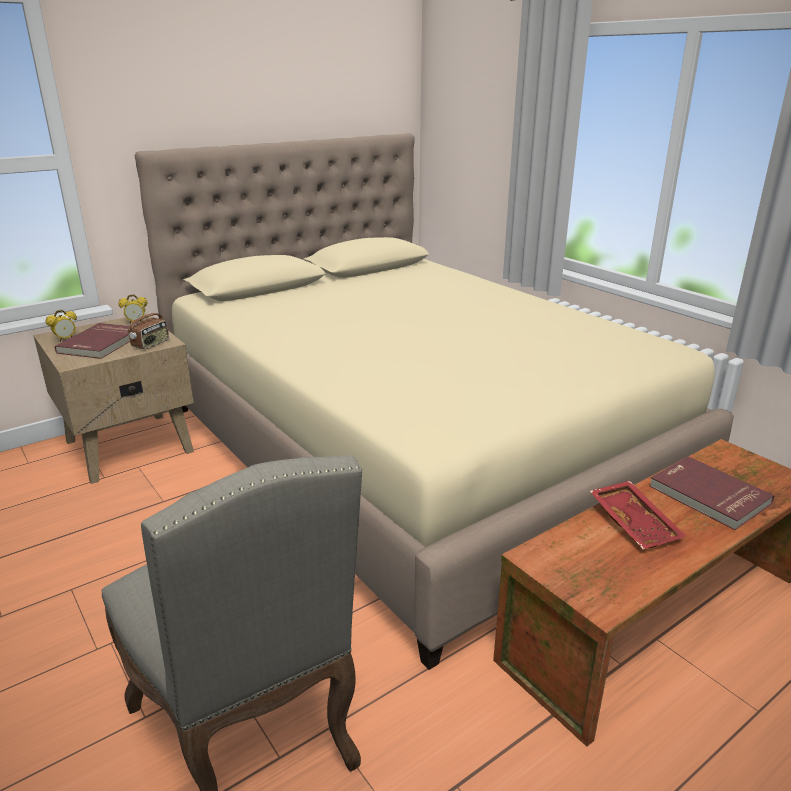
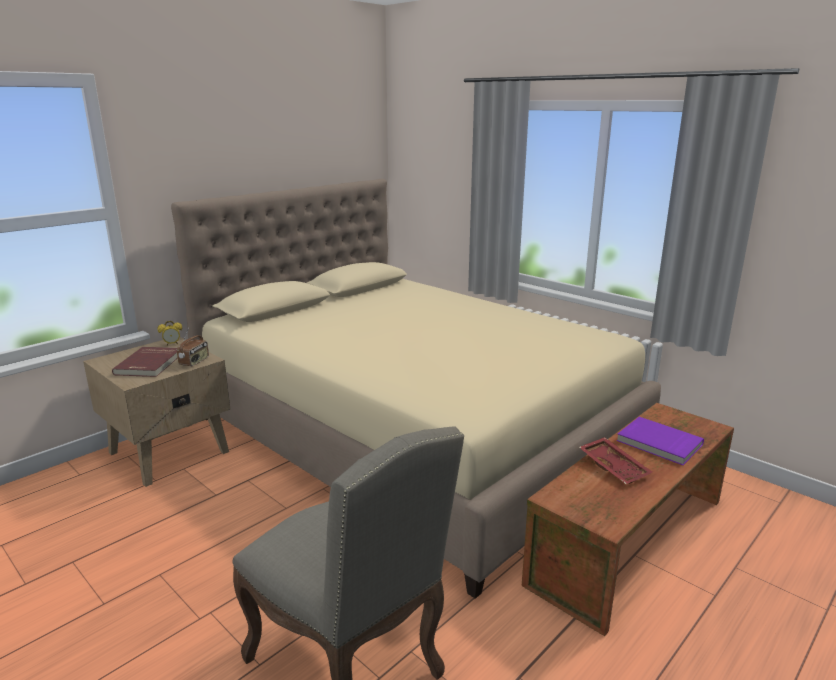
camera: 10 degrees left, 5 degrees down
alarm clock [45,310,77,342] -> none
red book [649,456,774,530] -> purple book [617,417,704,465]

